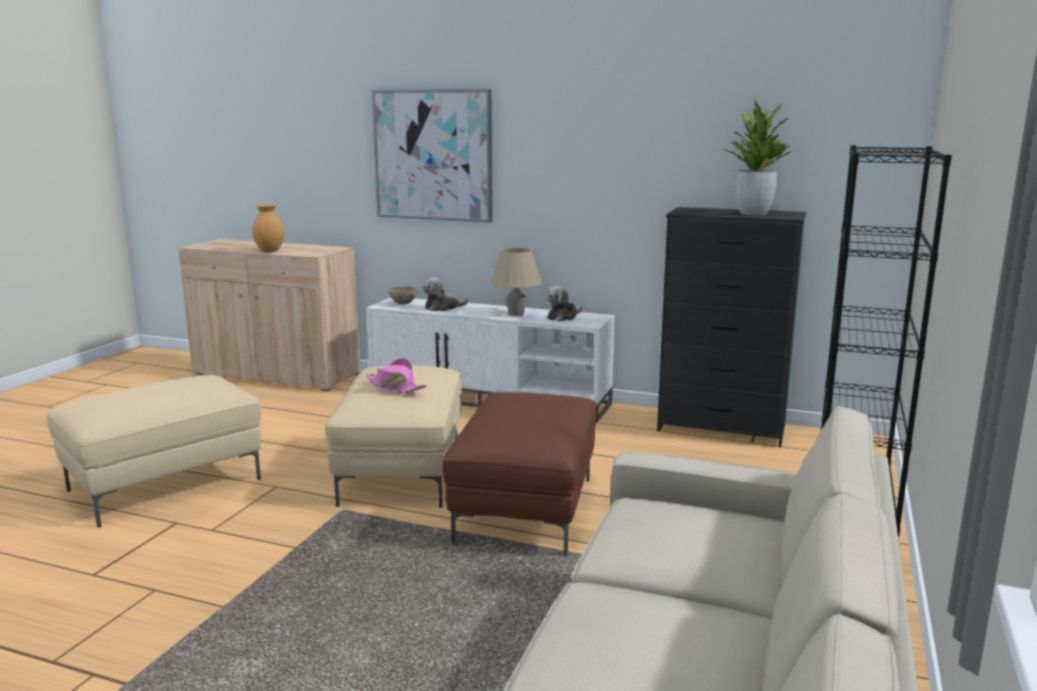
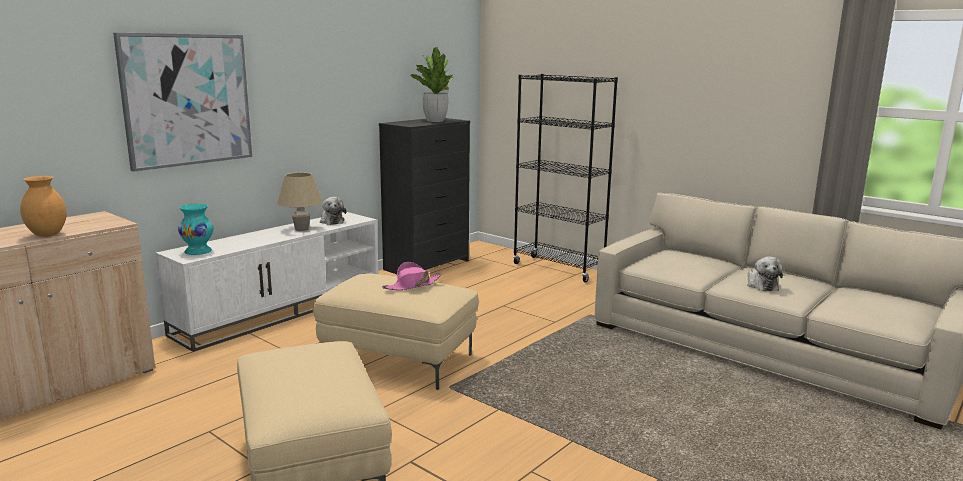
camera: 70 degrees left, 0 degrees up
beige bowl [388,286,418,305] -> turquoise vase [178,204,214,255]
plush toy [422,278,469,311] -> plush toy moved to [747,256,783,291]
brown ottoman [443,392,597,556] -> none

